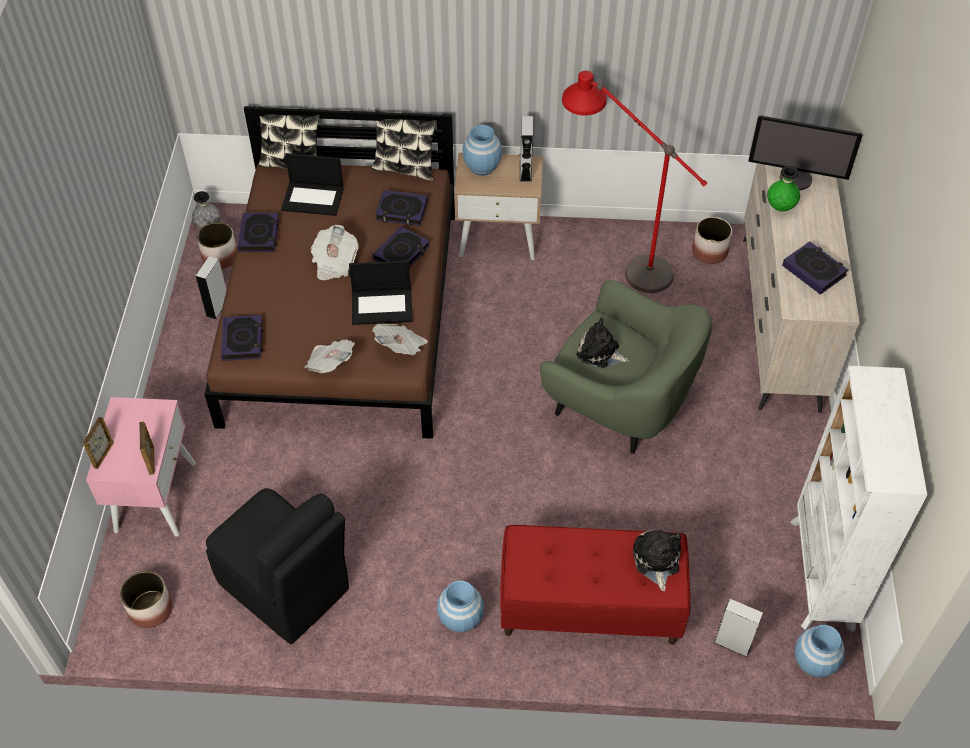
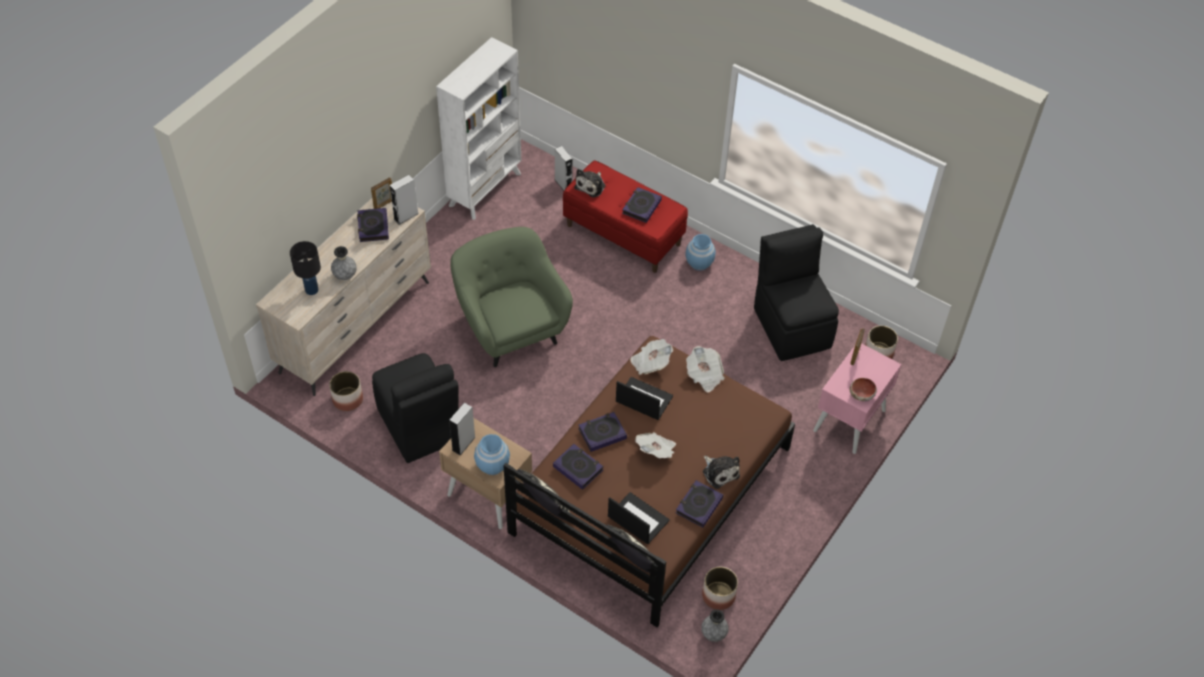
camera: 150 degrees left, 0 degrees up
picture frame [83,417,114,469] -> picture frame moved to [371,177,392,209]
grey speaker [196,256,227,319] -> grey speaker moved to [390,175,419,225]
book [221,315,263,361] -> book moved to [622,187,662,223]
red floor lamp [562,71,707,293] -> black chair [372,353,459,463]
plush toy [576,317,630,368] -> plush toy moved to [703,456,740,489]
monitor [748,115,863,190] -> black table lamp [290,241,321,295]
green vase [767,166,800,211] -> grey vase [331,246,357,280]
blue vase [795,625,845,677] -> none
none -> bowl [850,378,877,401]

